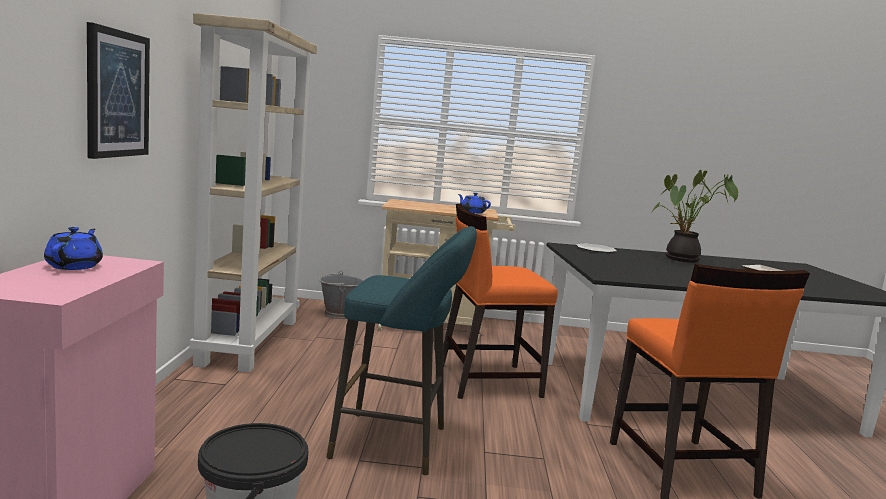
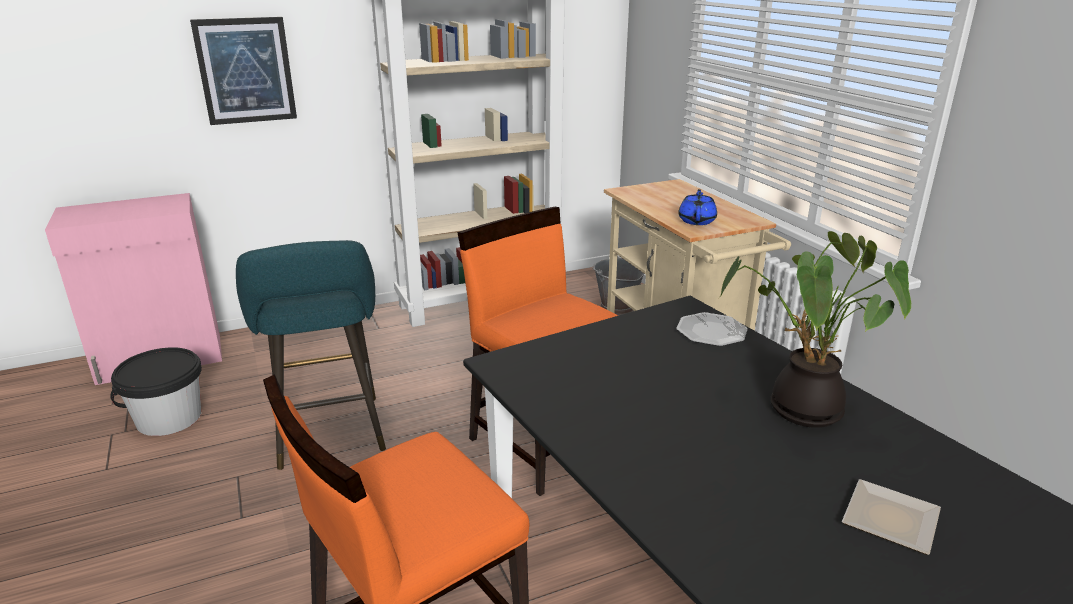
camera: 65 degrees right, 15 degrees up
blue teapot [44,227,103,270] -> none

